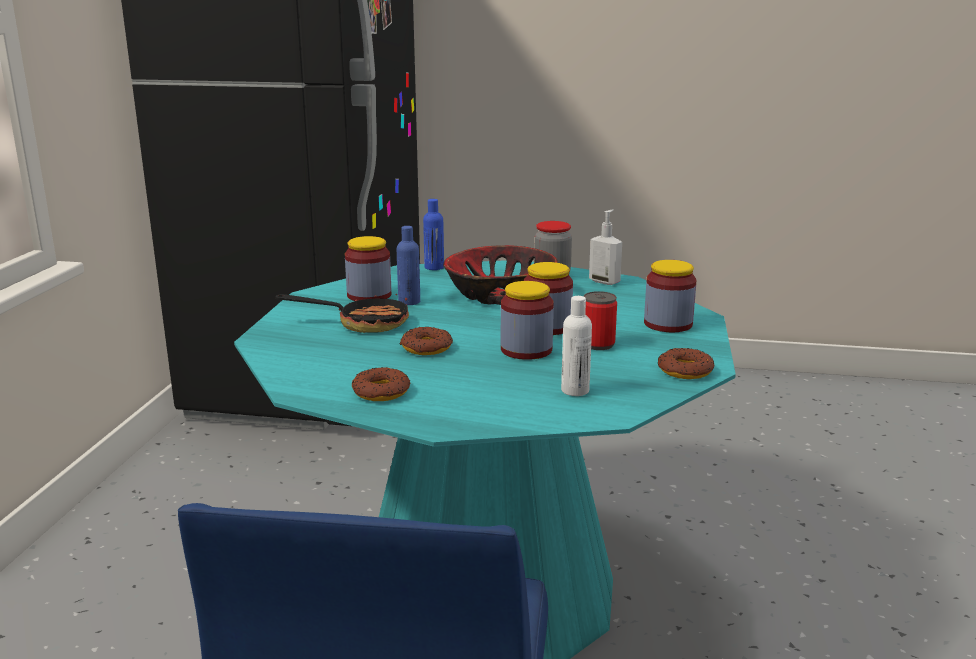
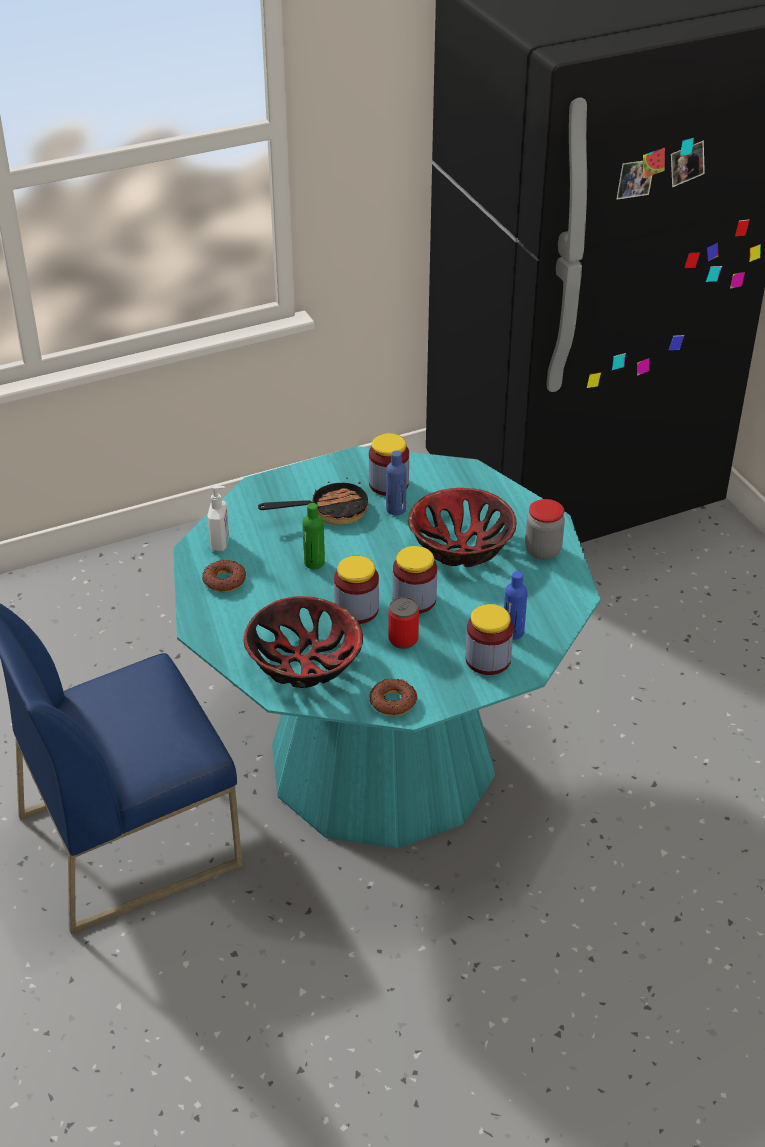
camera: 55 degrees right, 20 degrees up
frying pan [275,294,409,333] -> frying pan turned 75 degrees counterclockwise [258,477,369,525]
donut [399,327,453,355] -> green bottle [302,503,325,569]
blue bottle [423,199,444,270] -> blue bottle moved to [504,571,527,640]
white bottle [561,296,592,396] -> bowl [243,596,363,688]
soap dispenser [589,209,622,285] -> soap dispenser moved to [207,485,229,551]

